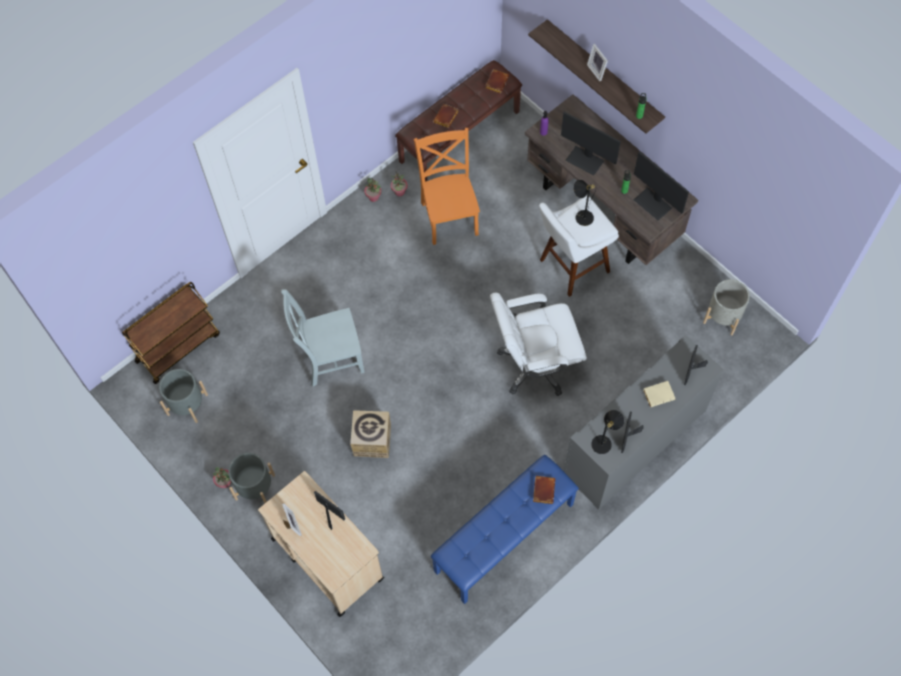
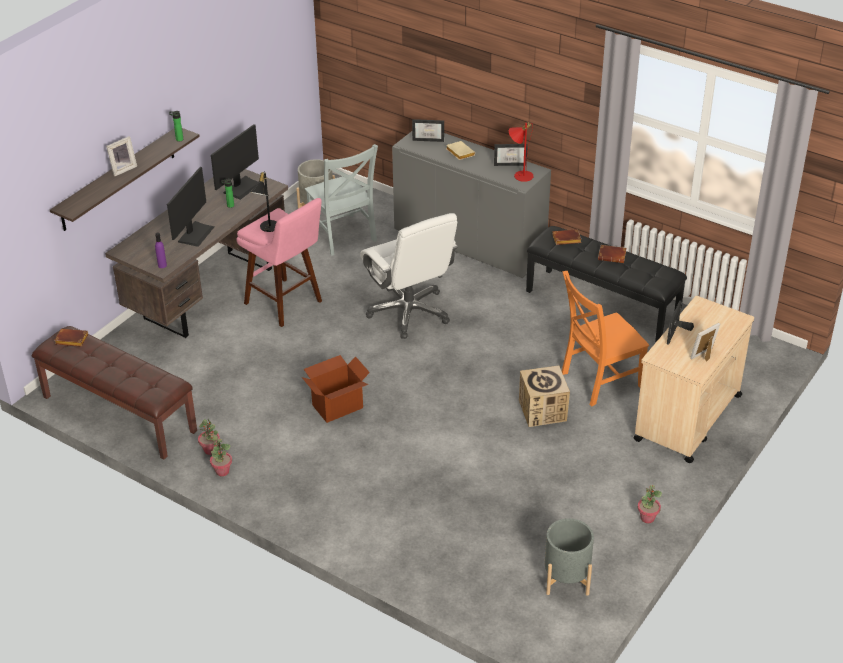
camera: 105 degrees left, 25 degrees down
brown cart [122,282,220,384] -> none
grey planter [228,453,275,504] -> none
grey chair [281,290,365,387] -> grey chair moved to [305,144,378,256]
orange chair [414,128,480,245] -> orange chair moved to [562,271,649,407]
blue bench [431,455,579,604] -> black bench [526,226,687,342]
brown book [433,104,459,128] -> brown book moved to [598,245,626,263]
white stool [539,195,619,297] -> pink stool [236,198,322,327]
black table lamp [591,410,624,454] -> red table lamp [509,122,534,182]
none -> cardboard box [302,355,370,423]

